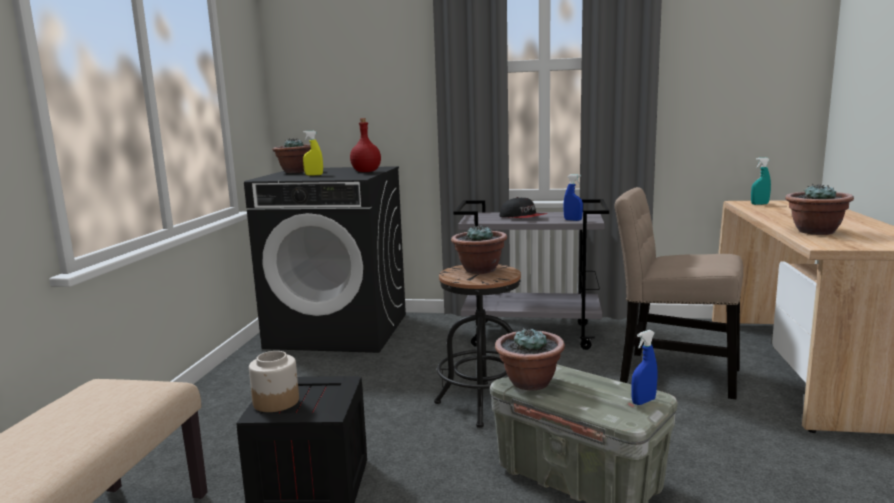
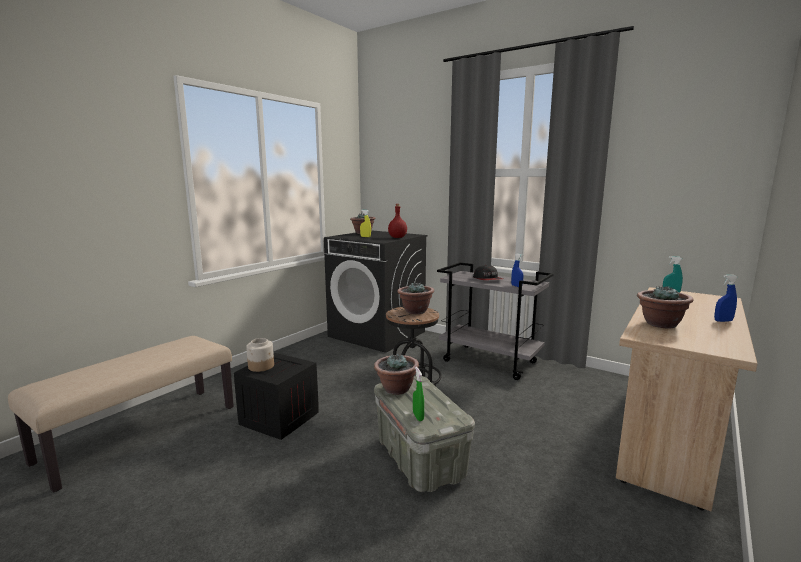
camera: 25 degrees right, 0 degrees up
beige chair [614,187,743,399] -> none
blue spray bottle [631,330,658,405] -> blue spray bottle moved to [714,275,738,322]
none -> green spray bottle [413,367,424,421]

